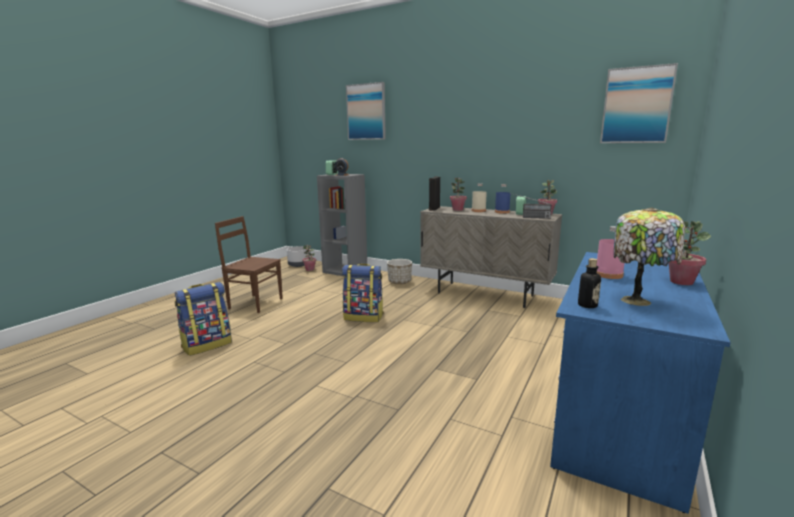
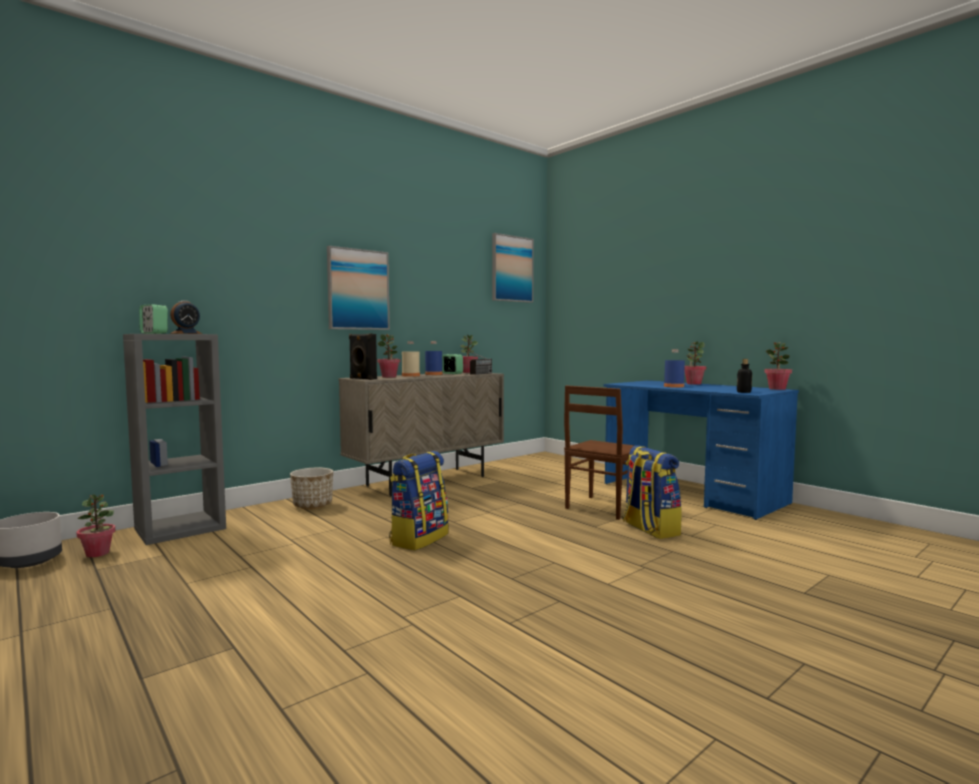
camera: 70 degrees left, 10 degrees down
backpack [175,282,232,356] -> backpack moved to [623,445,682,539]
brown chair [215,216,283,313] -> brown chair moved to [564,386,635,520]
picture [346,82,386,140] -> picture moved to [327,246,390,330]
pink bottle [596,226,625,279] -> blue bottle [664,349,685,388]
table lamp [614,207,685,306] -> none
none -> potted plant [764,342,792,390]

